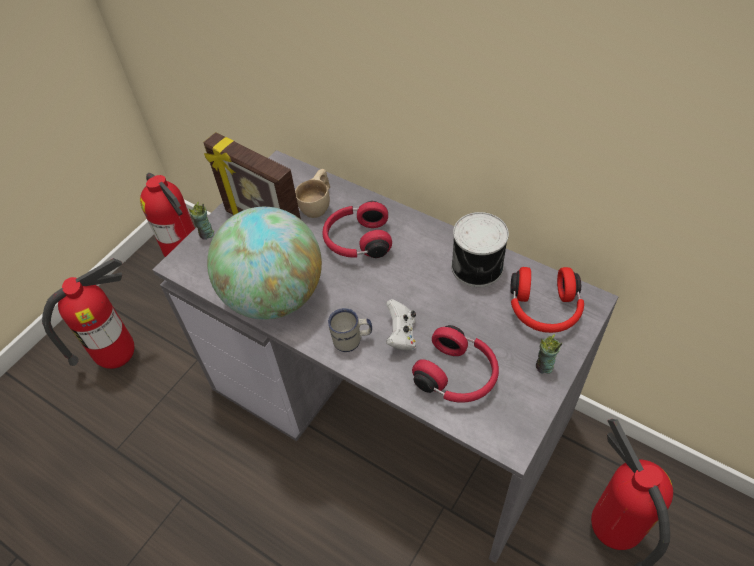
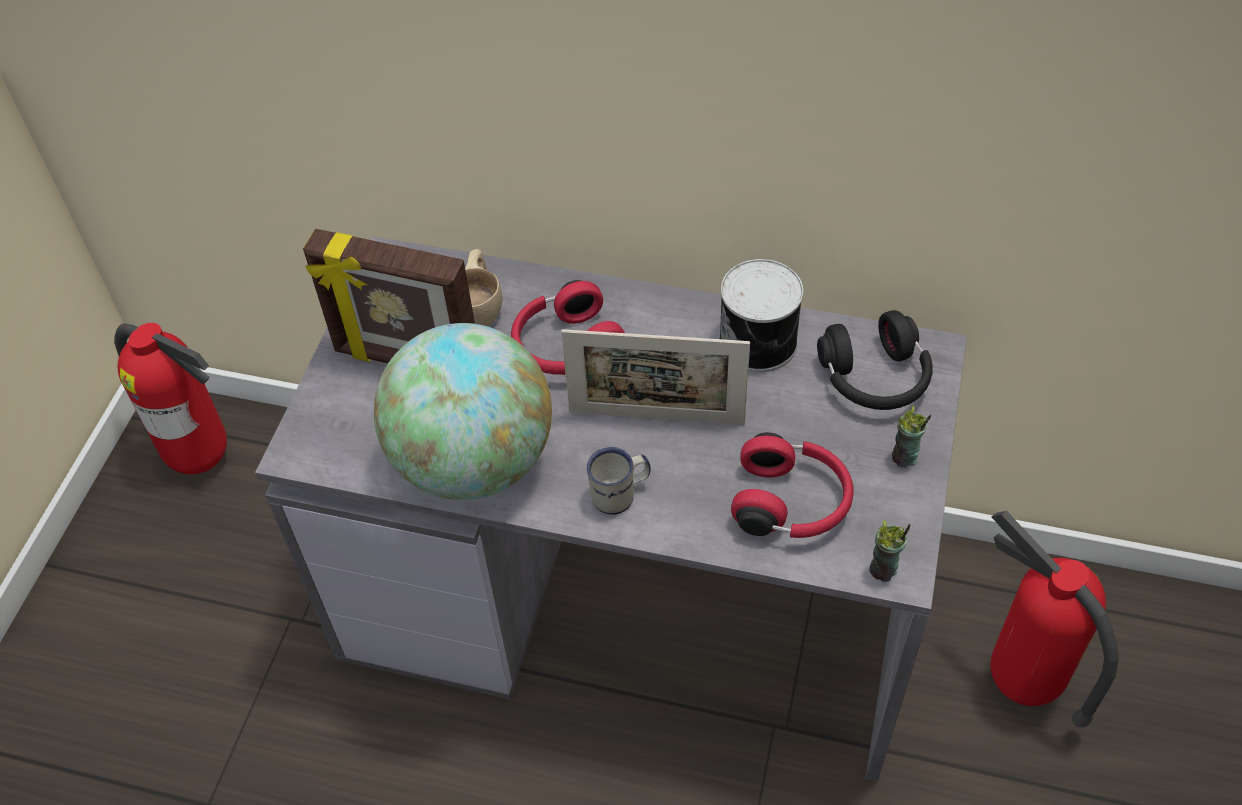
camera: 20 degrees left, 0 degrees up
fire extinguisher [42,258,134,369] -> none
cup [189,201,214,240] -> cup moved to [869,520,911,582]
white game controller [386,299,416,350] -> none
red headphones [510,267,584,333] -> black headphones [817,310,933,410]
none -> picture frame [561,329,750,425]

